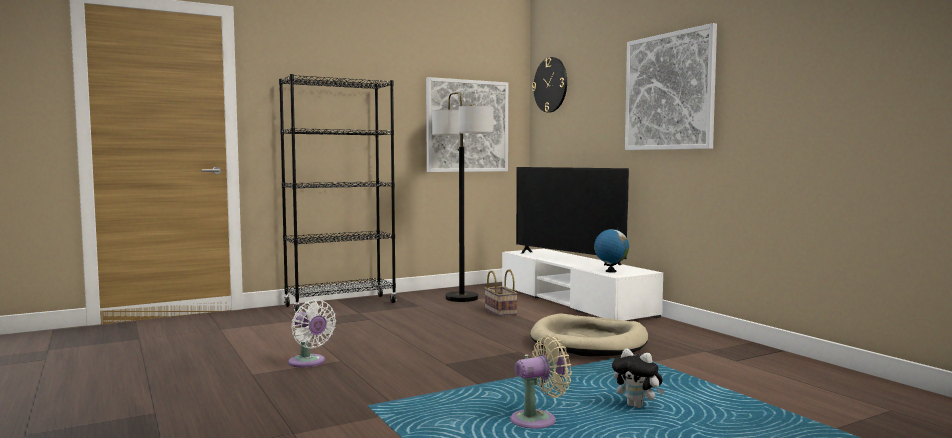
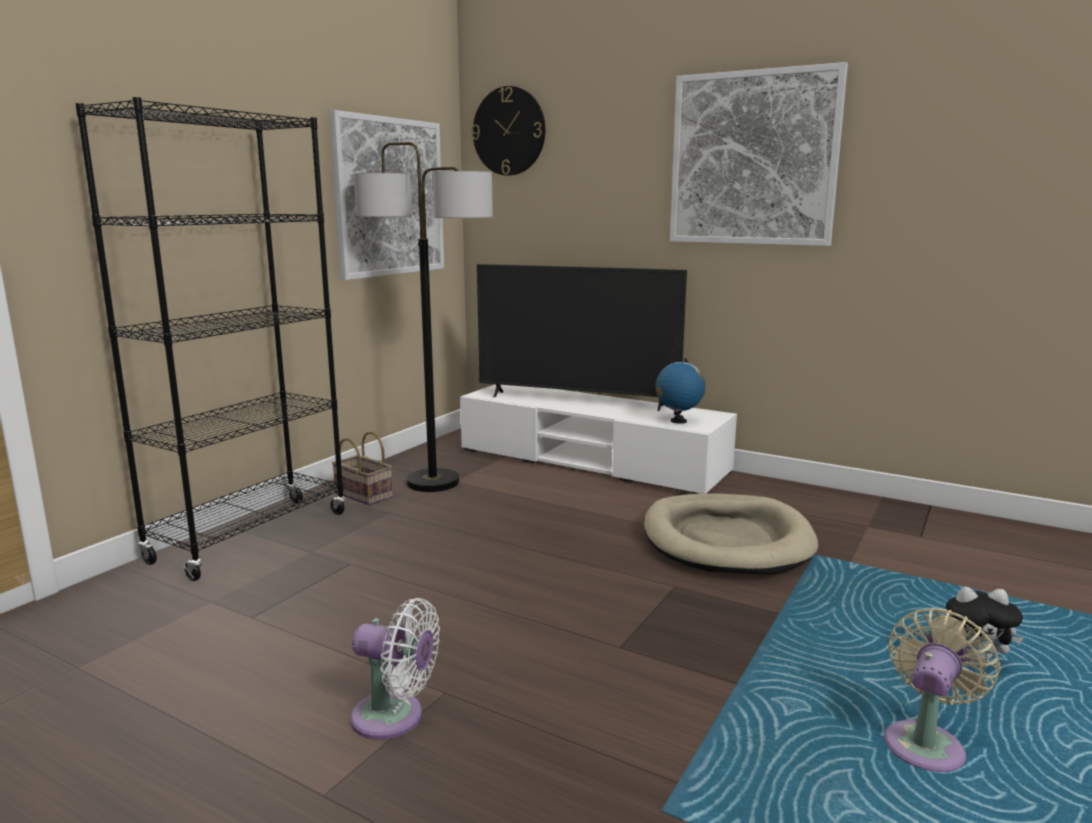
camera: 30 degrees left, 10 degrees up
basket [485,269,518,316] -> basket moved to [332,431,393,506]

